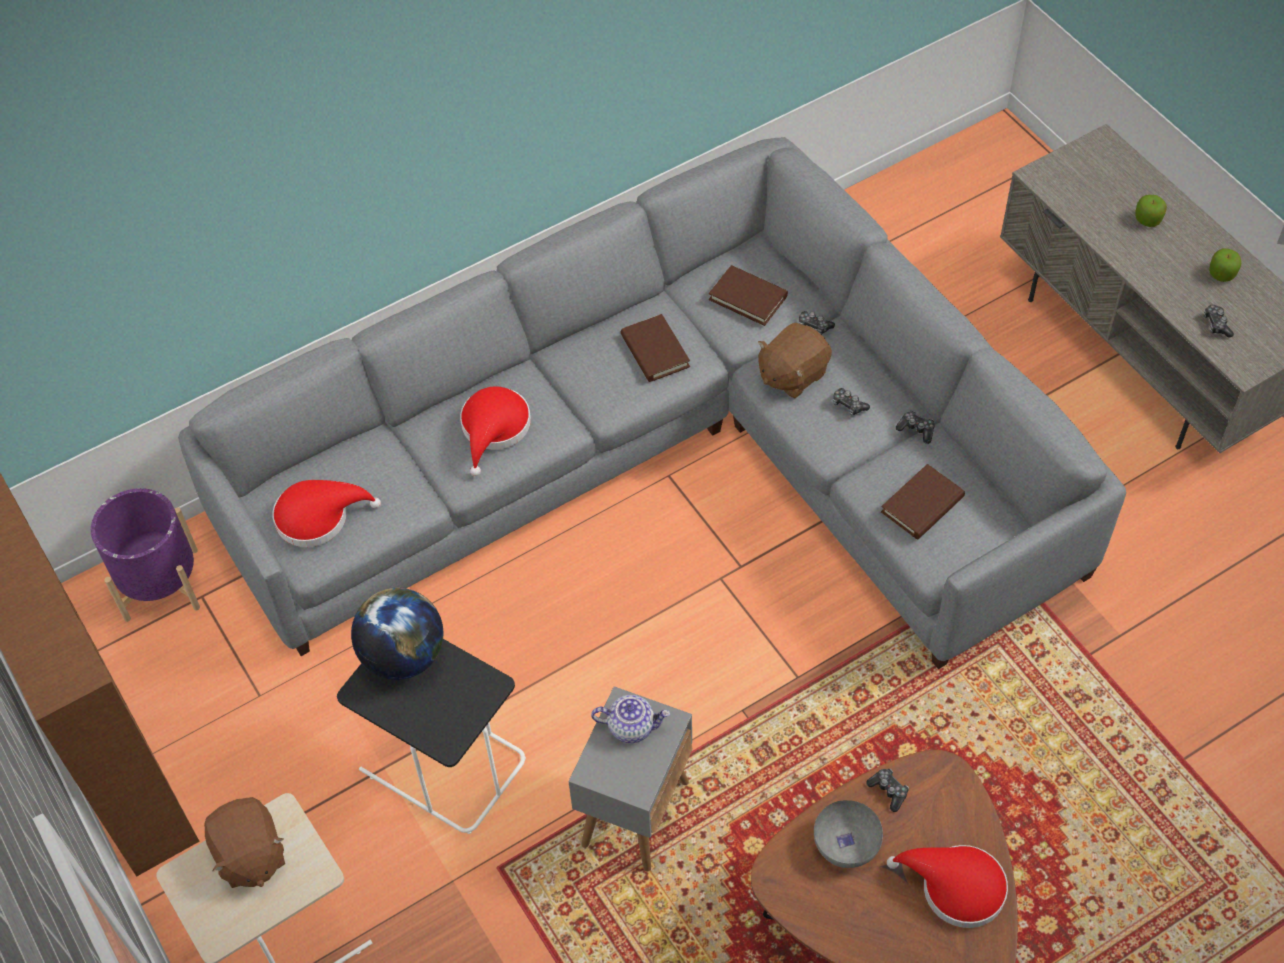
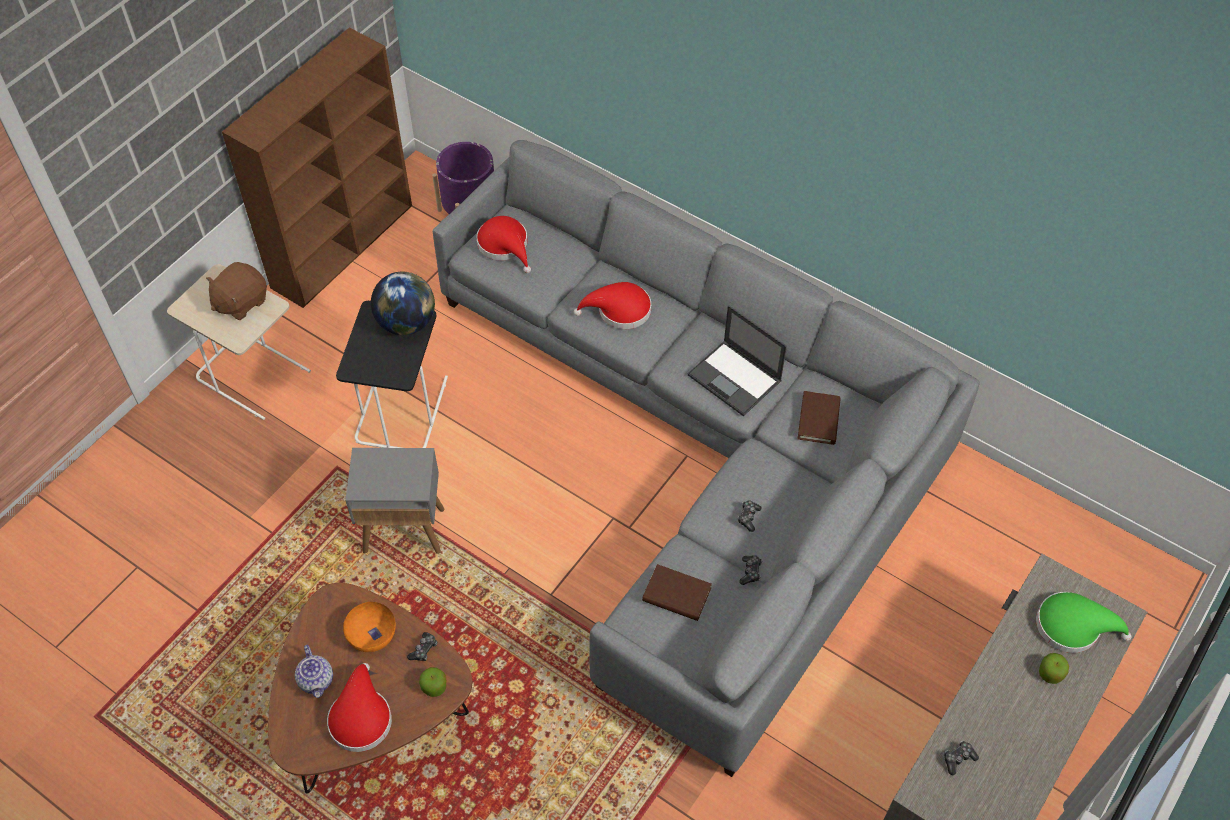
camera: 65 degrees right, 0 degrees up
teapot [591,695,670,743] -> teapot moved to [295,645,333,698]
brown book [621,314,690,382] -> laptop [688,305,787,416]
brown plush toy [758,323,832,398] -> none
game controller [799,311,835,335] -> none
grey bowl [814,800,883,868] -> orange bowl [343,602,396,652]
apple [1209,249,1241,282] -> apple moved to [419,667,446,697]
none -> green hat [1036,592,1131,653]

